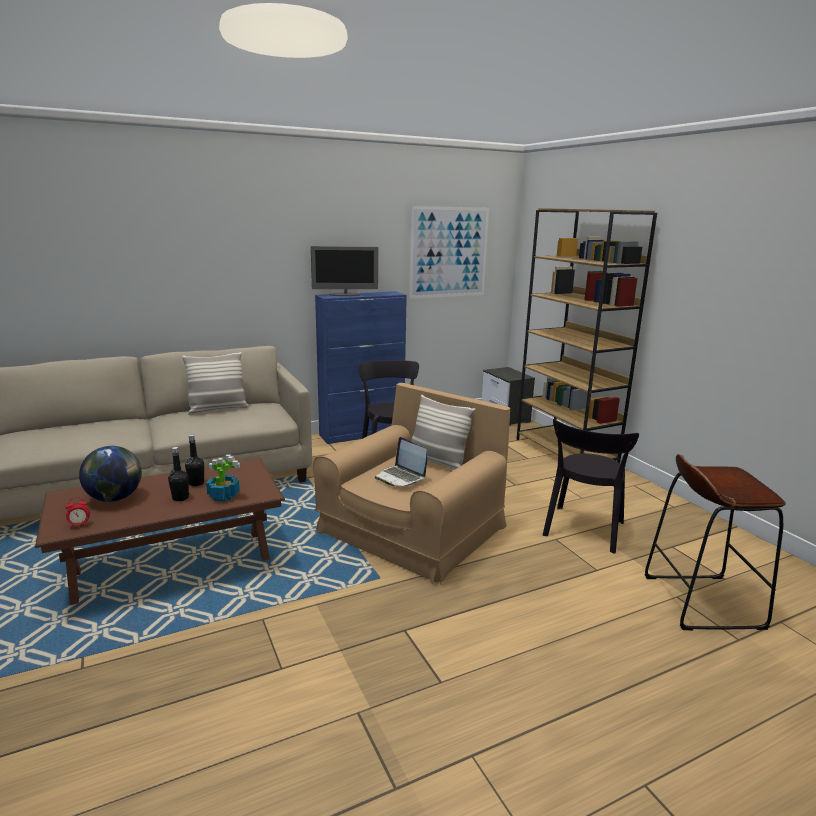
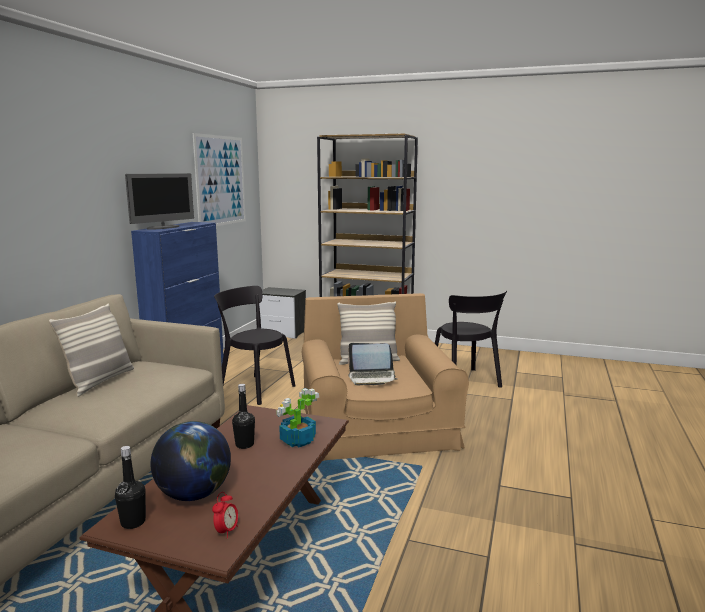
camera: 45 degrees left, 5 degrees down
black bottle [168,447,189,501] -> black bottle moved to [115,446,146,529]
brown stool [645,454,786,630] -> none

